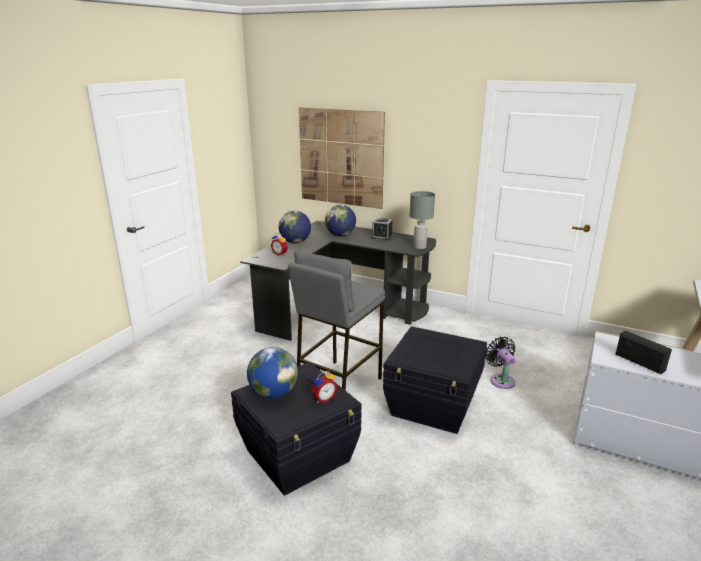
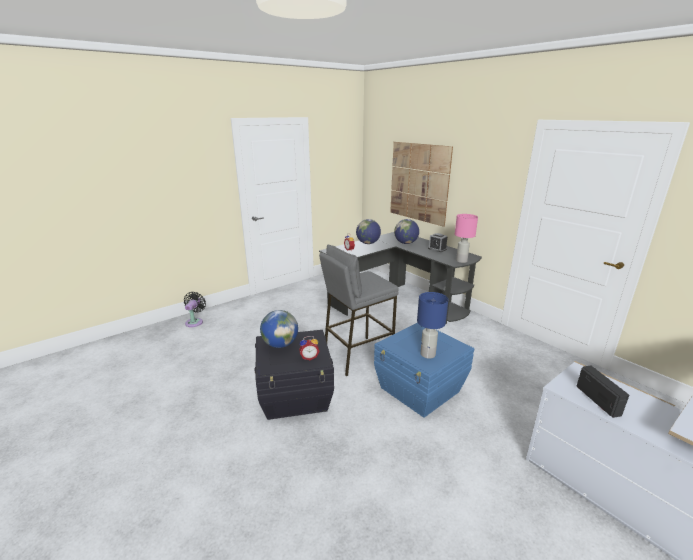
camera: 25 degrees right, 0 degrees up
black storage box [383,326,487,434] -> blue storage box [374,323,474,418]
grey table lamp [410,191,435,249] -> pink table lamp [455,214,478,263]
black fan [485,337,516,389] -> black fan moved to [184,292,206,327]
none -> blue table lamp [417,292,448,359]

